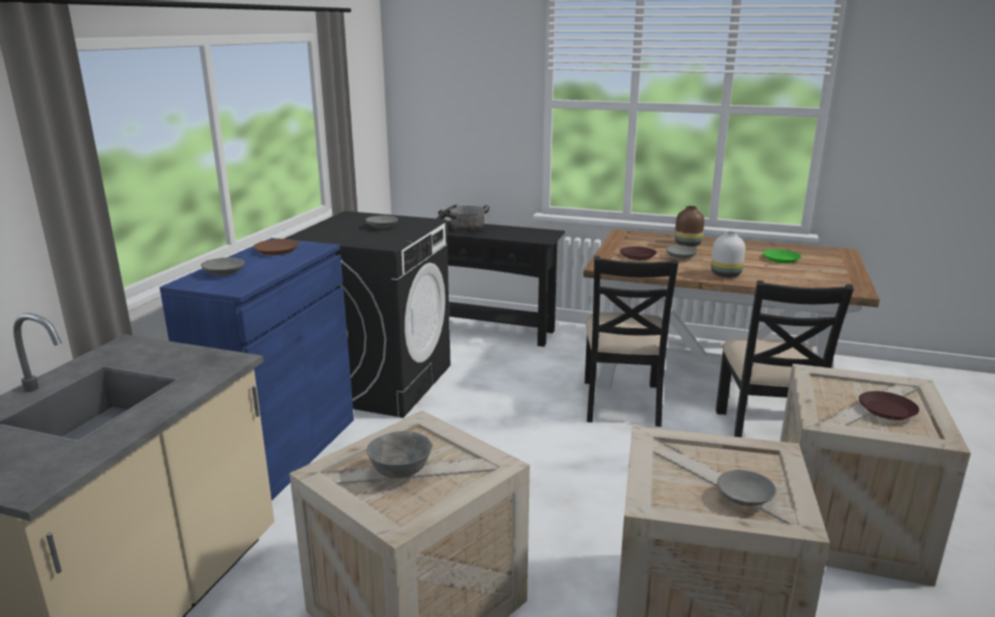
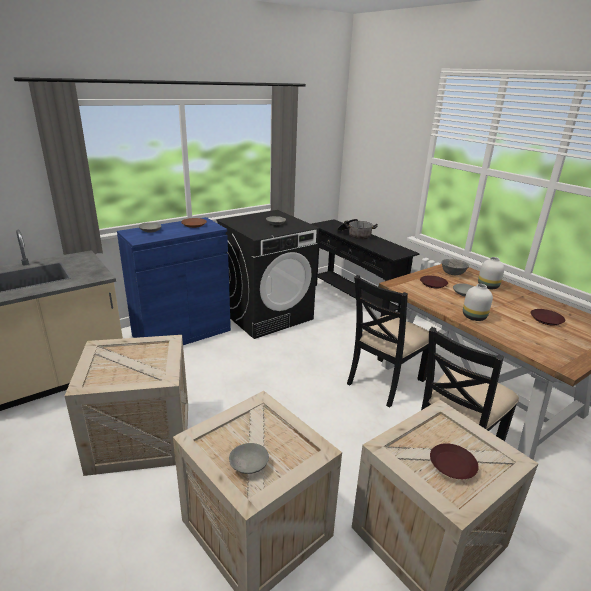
camera: 35 degrees right, 5 degrees up
grey bowl [367,431,433,478] -> grey bowl moved to [441,259,469,275]
brown vase [675,206,704,247] -> white vase [478,257,504,289]
green plate [762,249,801,263] -> brown plate [531,309,565,325]

